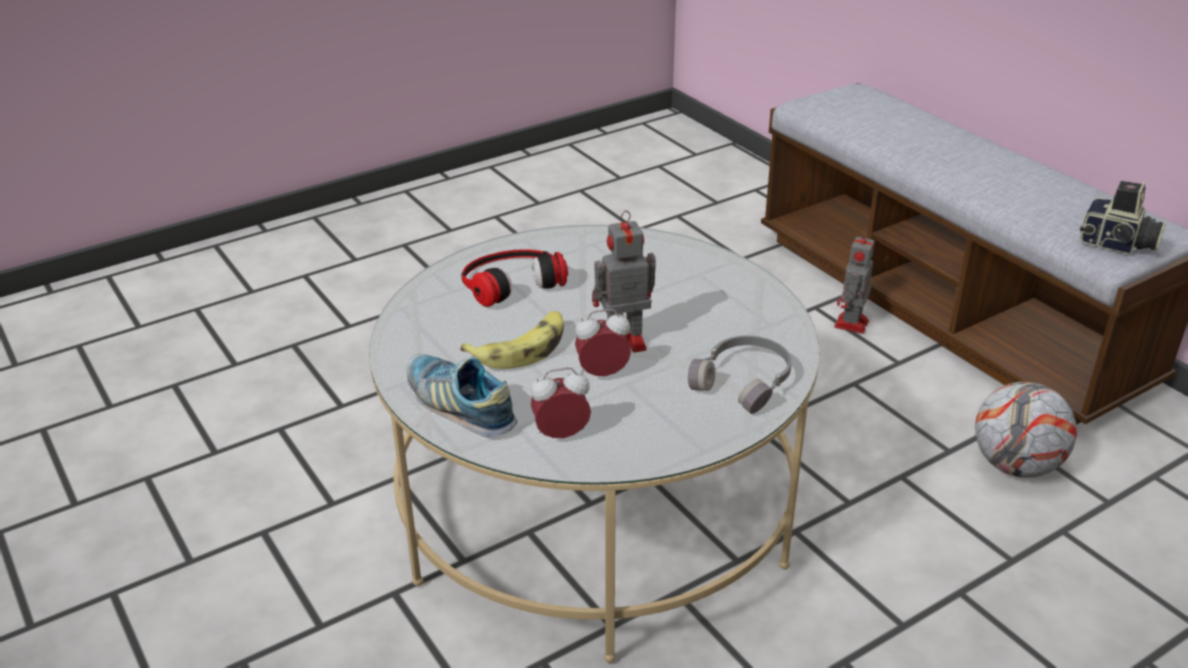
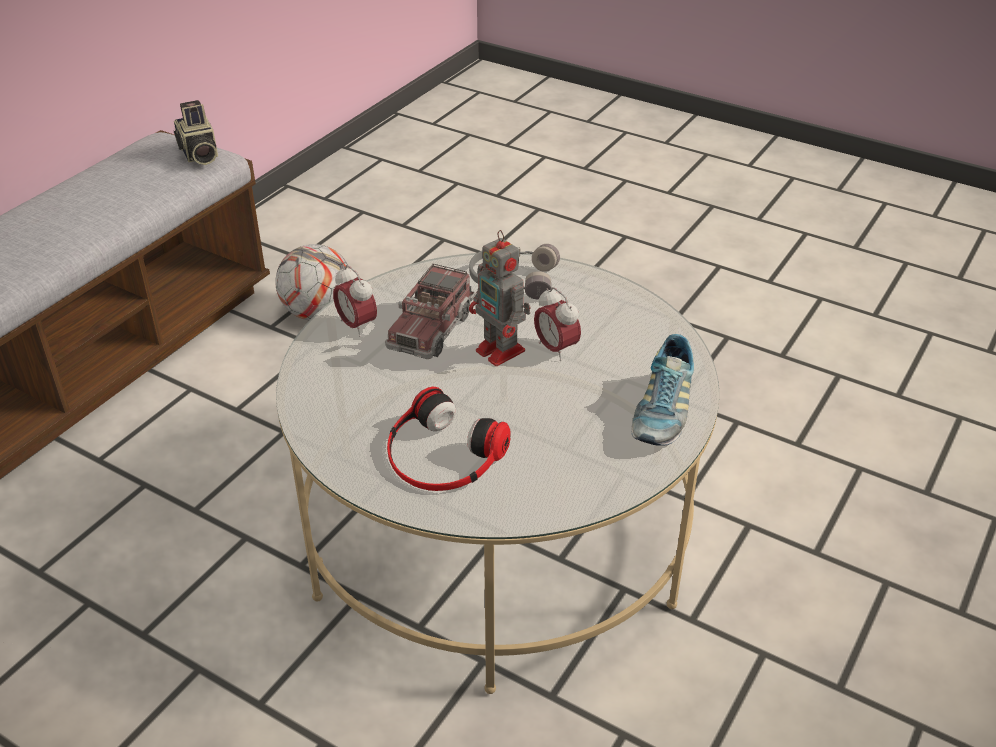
camera: 115 degrees left, 5 degrees up
banana [460,311,564,369] -> none
alarm clock [531,367,591,438] -> alarm clock moved to [333,265,377,337]
toy robot [834,230,875,334] -> none
camera [1080,181,1166,255] -> camera turned 150 degrees clockwise [174,100,218,165]
none -> toy truck [385,264,476,359]

